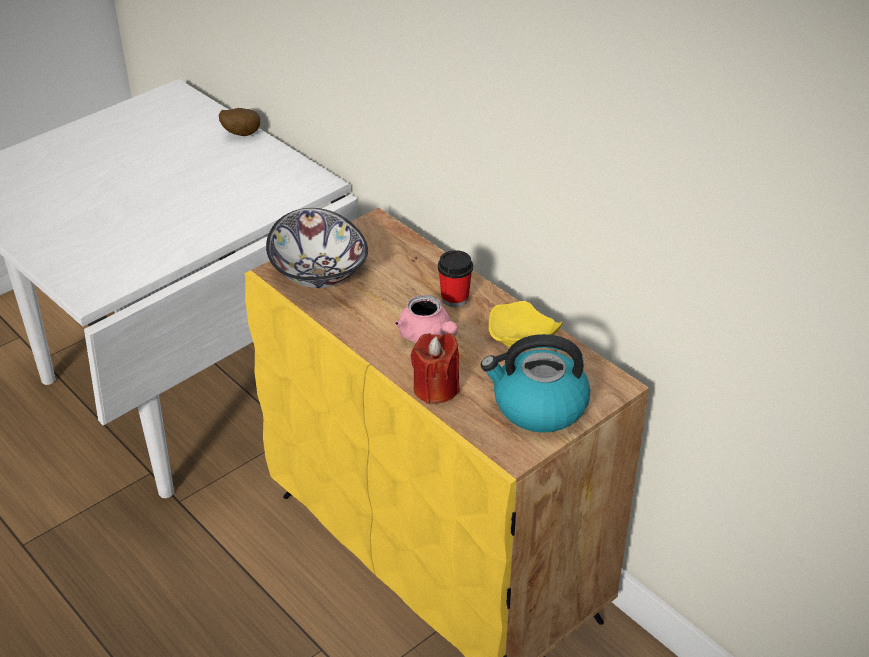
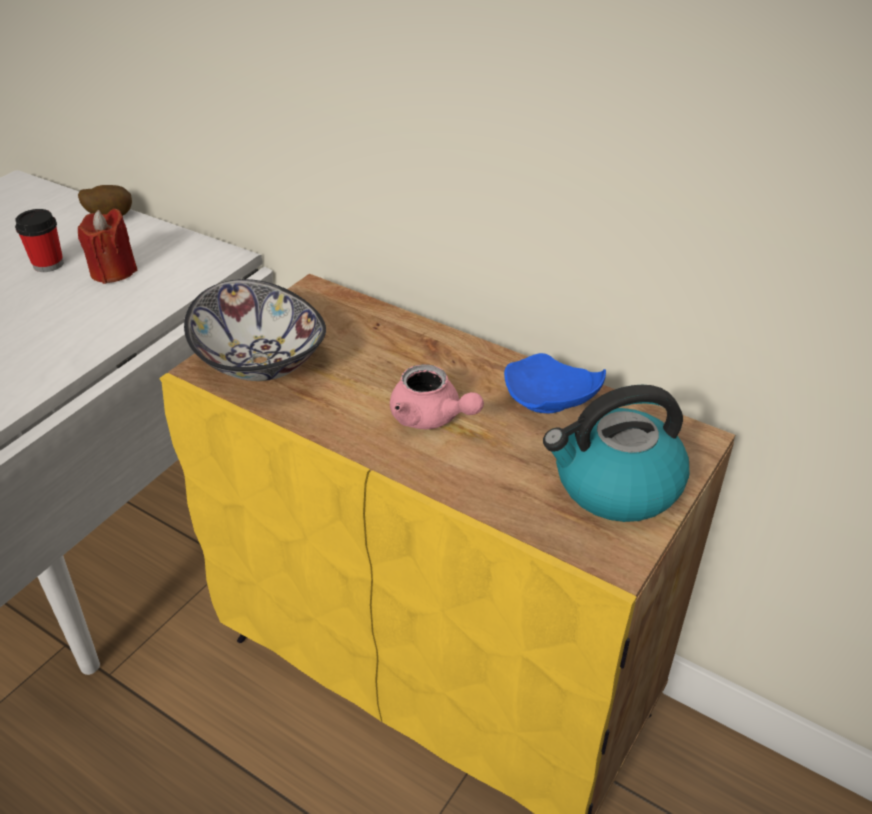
camera: 15 degrees left, 0 degrees up
red candle [411,333,459,404] -> red candle moved to [78,209,138,284]
cup [438,250,473,307] -> cup moved to [15,209,63,272]
yellow plate [488,301,563,347] -> blue plate [504,353,606,413]

